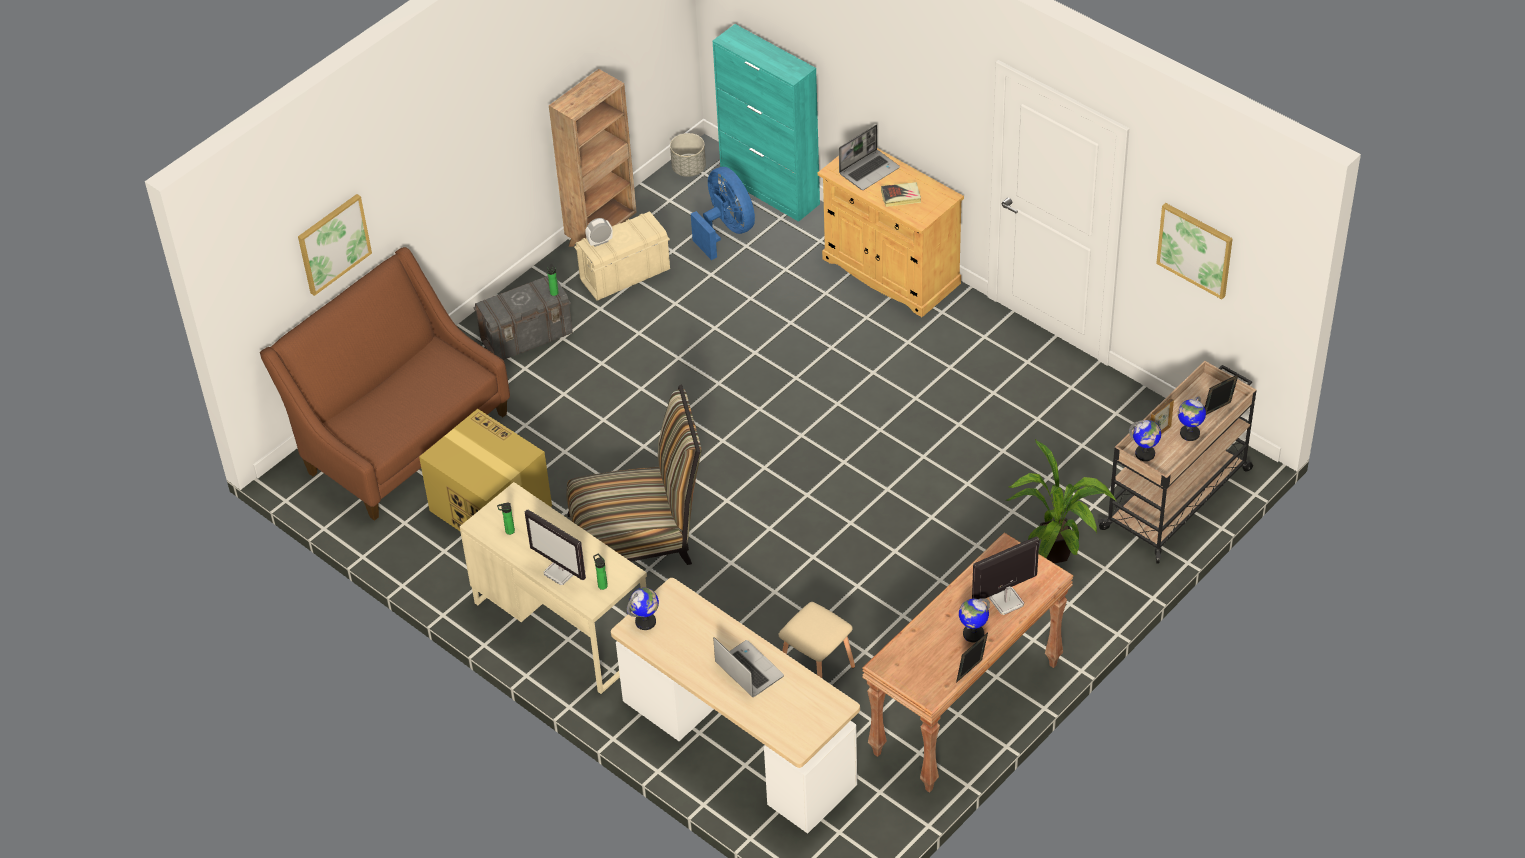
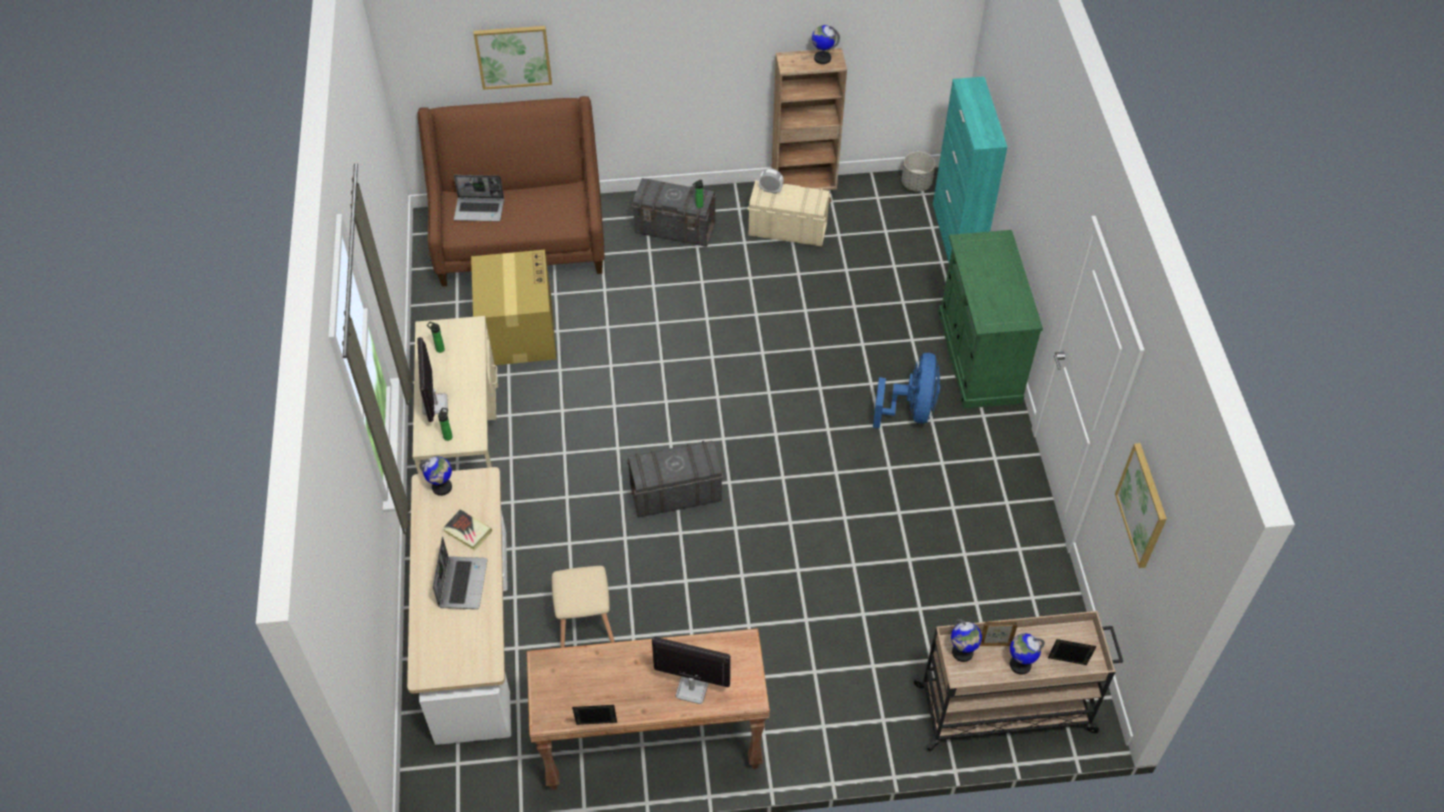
camera: 40 degrees right, 5 degrees up
chair [566,385,702,565] -> none
blue fan [691,167,755,260] -> blue fan moved to [873,353,940,428]
beige cabinet [818,148,964,317] -> green cabinet [938,230,1043,409]
laptop [839,125,900,190] -> laptop moved to [454,175,504,221]
book [881,182,921,207] -> book moved to [442,509,492,551]
globe [959,598,990,643] -> globe moved to [812,25,840,64]
potted plant [1006,439,1117,564] -> none
none -> grey storage box [626,441,724,518]

